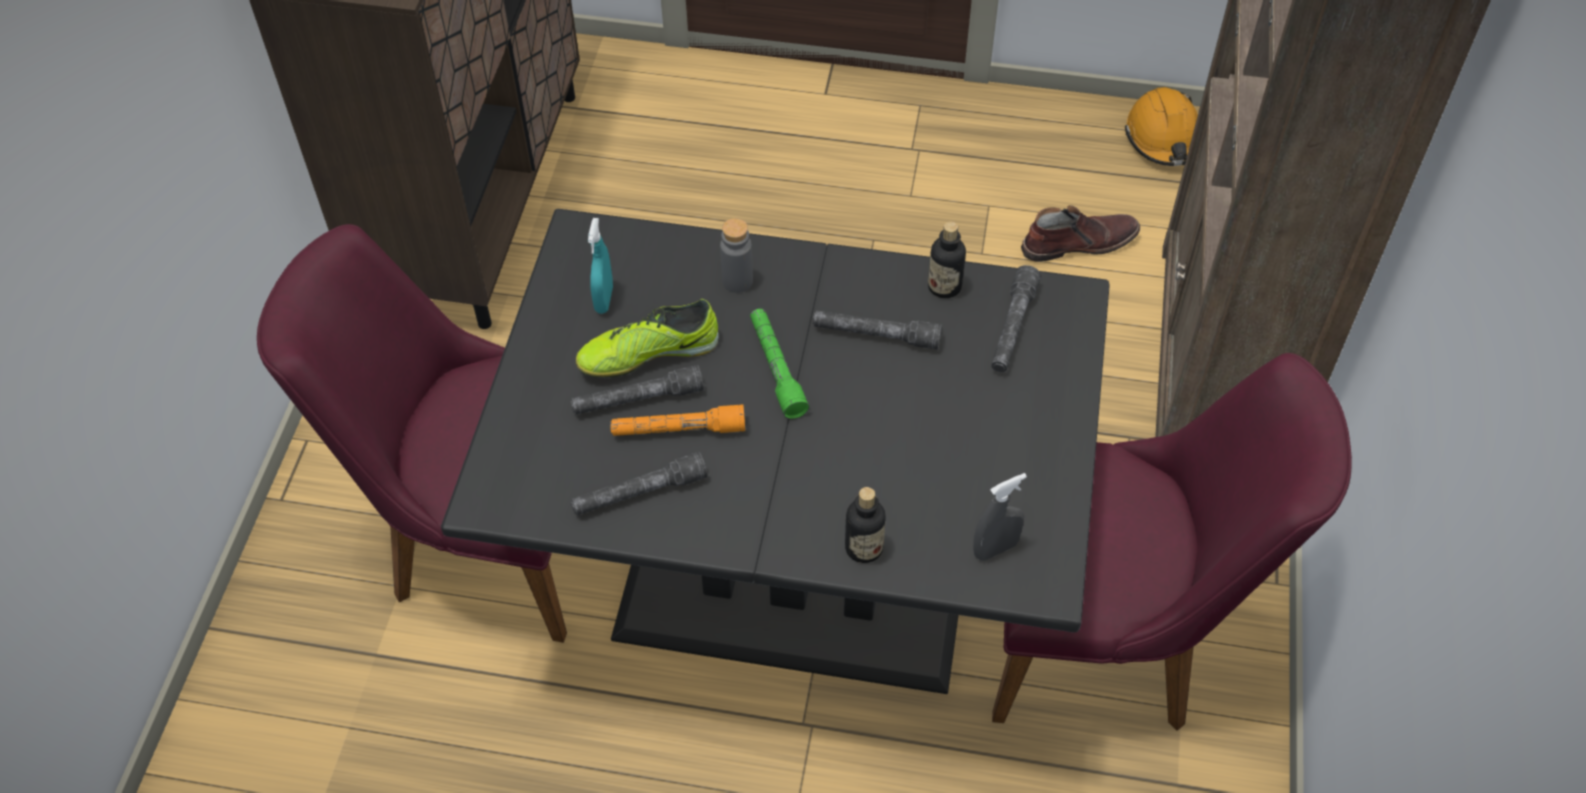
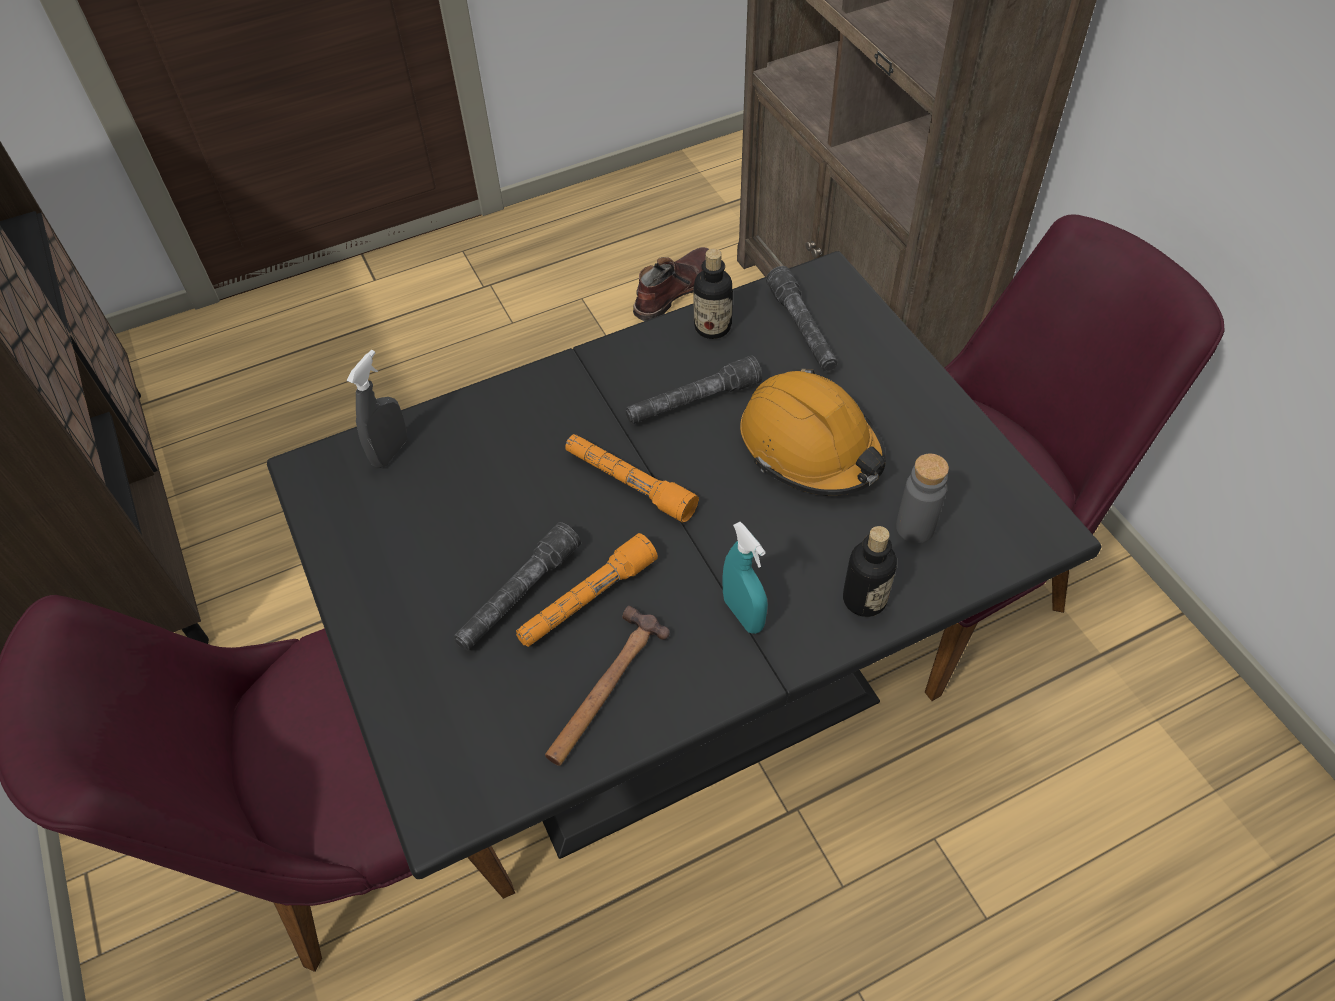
camera: 35 degrees left, 0 degrees up
grey flashlight [571,452,708,515] -> hammer [545,606,670,766]
shoe [576,299,719,378] -> none
turquoise spray bottle [588,218,613,314] -> turquoise spray bottle moved to [722,522,768,634]
grey bottle [720,218,753,293] -> grey bottle moved to [896,454,949,543]
green flashlight [750,309,809,419] -> orange flashlight [565,434,699,523]
grey spray bottle [973,473,1027,561] -> grey spray bottle moved to [347,350,407,468]
orange hard hat [1125,87,1198,166] -> orange hard hat moved to [740,369,886,496]

